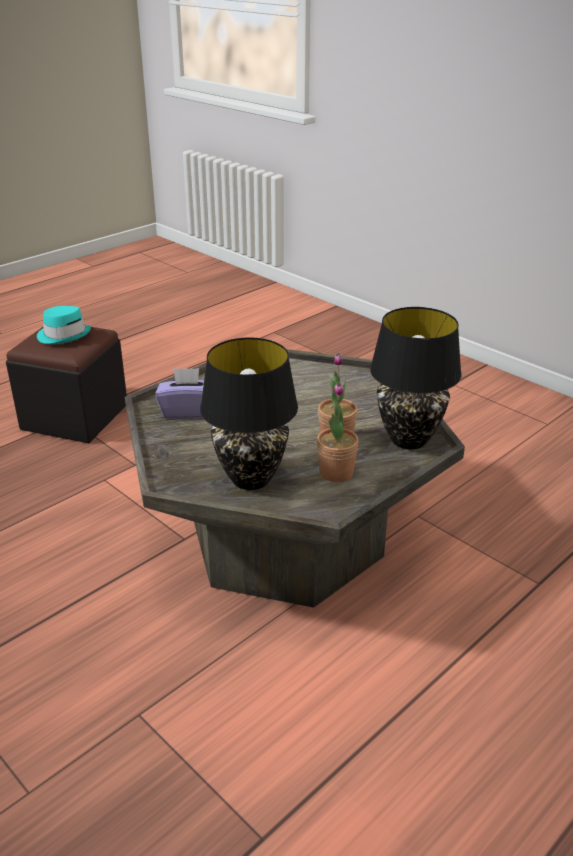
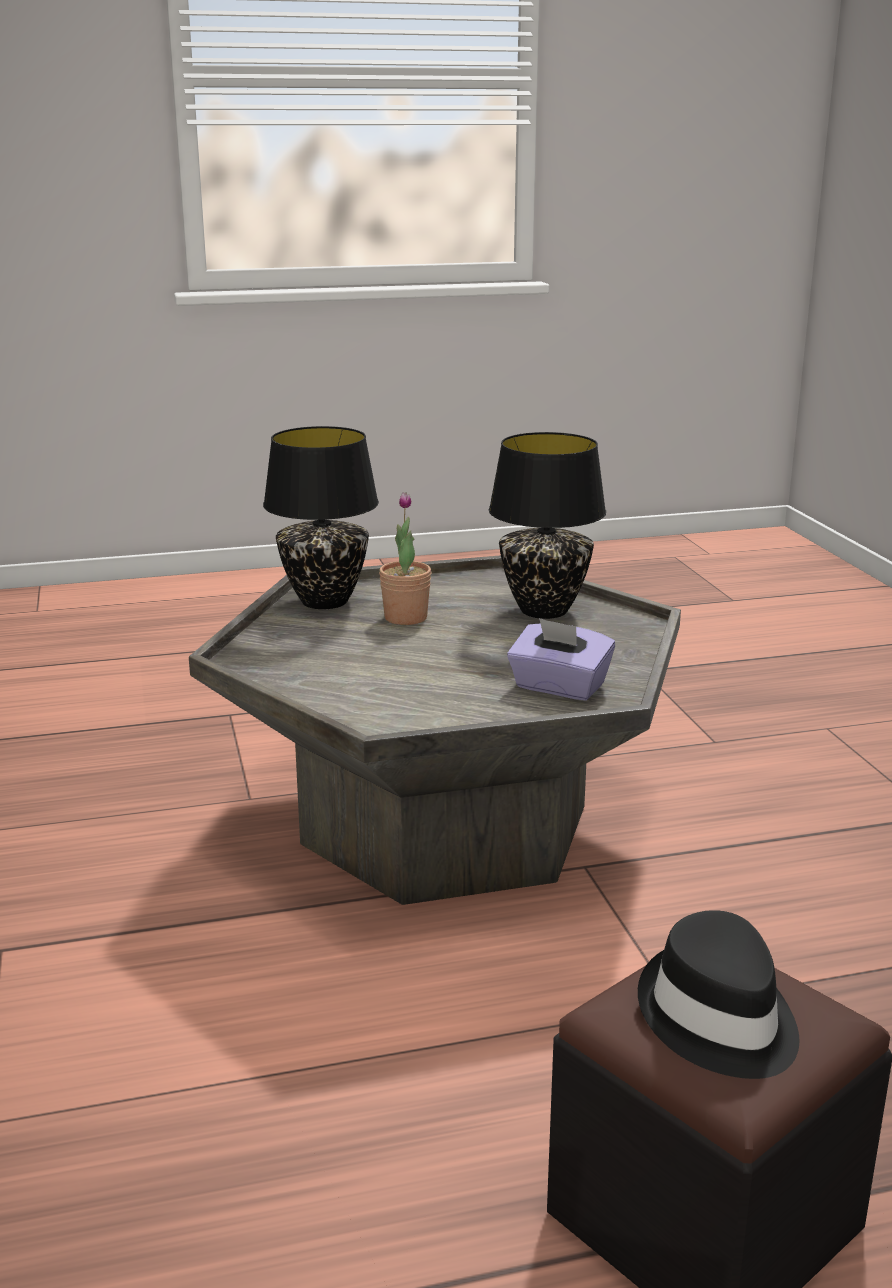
camera: 150 degrees left, 10 degrees down
turquoise hat [37,306,91,344] -> black hat [638,910,799,1079]
potted plant [317,383,359,482] -> none

